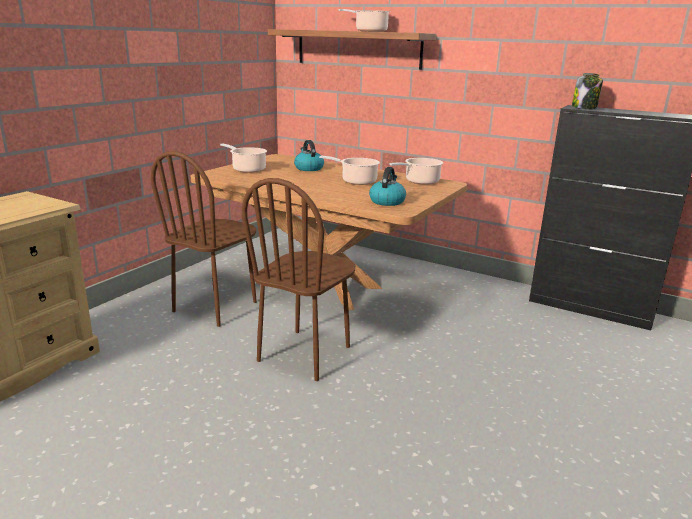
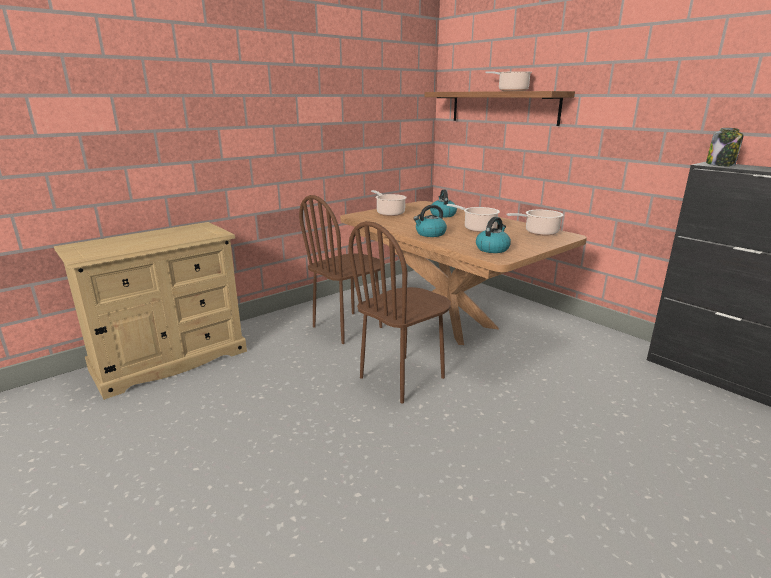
camera: 20 degrees right, 0 degrees up
none -> kettle [413,205,447,237]

